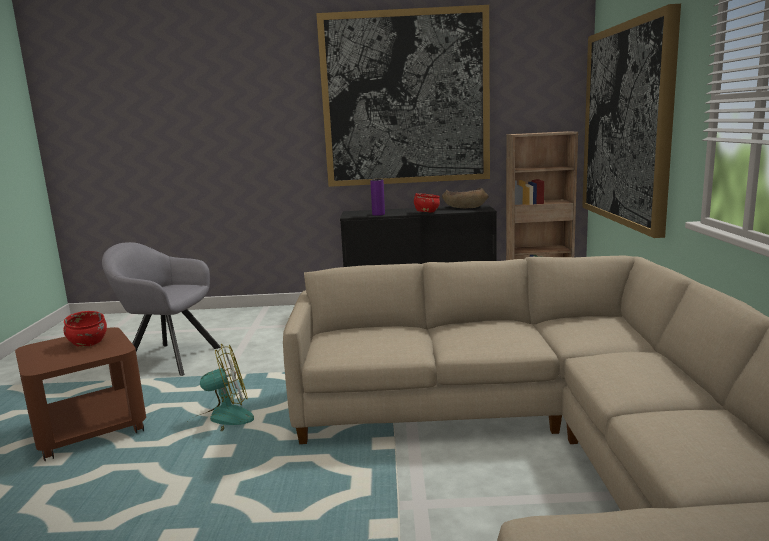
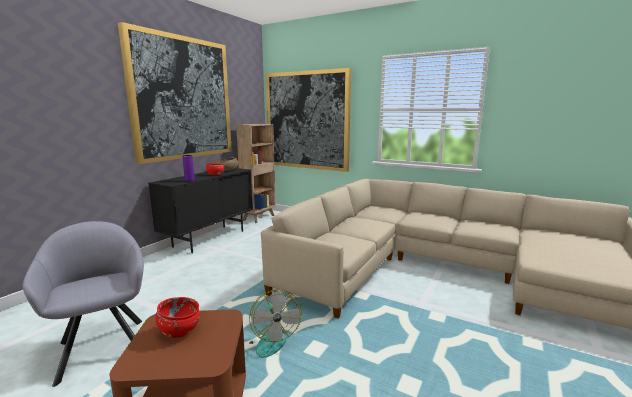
camera: 60 degrees left, 0 degrees up
grey armchair [102,242,221,376] -> grey armchair turned 105 degrees clockwise [23,221,144,387]
fan [188,344,254,431] -> fan turned 150 degrees clockwise [249,289,302,358]

